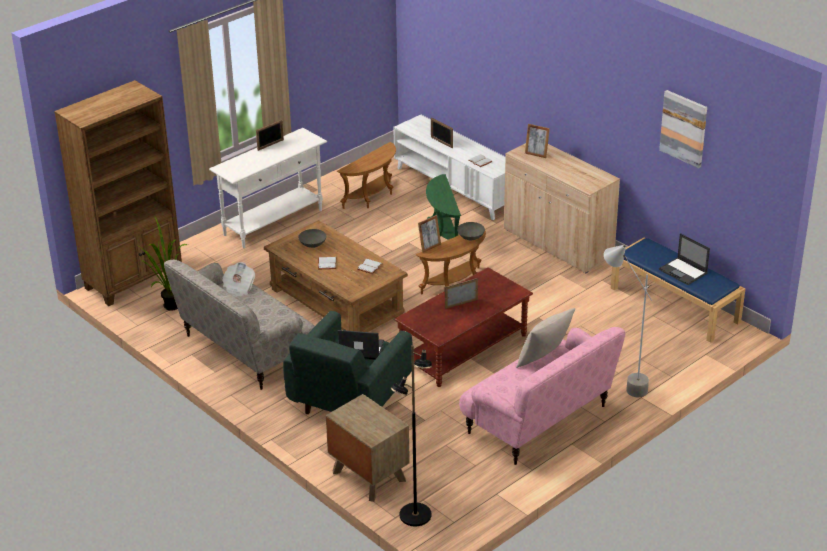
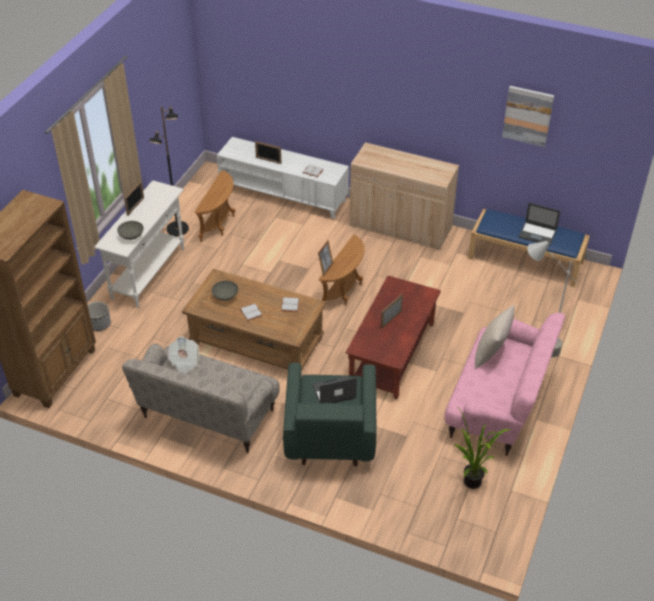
camera: 25 degrees left, 10 degrees up
potted plant [139,216,188,311] -> potted plant moved to [454,409,510,489]
brown nightstand [326,394,410,502] -> none
black floor lamp [391,345,432,526] -> black floor lamp moved to [149,106,189,236]
green side table [426,174,461,240] -> none
grey bowl [457,222,485,241] -> grey bowl moved to [117,221,144,240]
picture frame [525,124,550,158] -> none
none -> planter [88,301,111,331]

